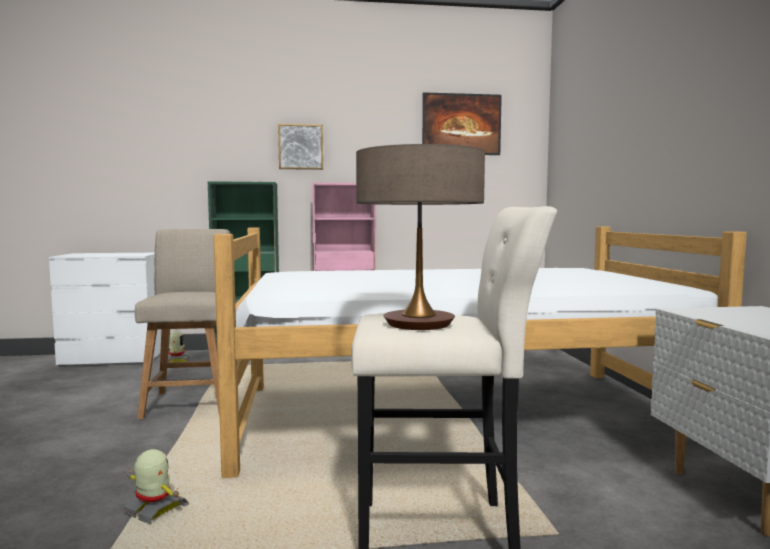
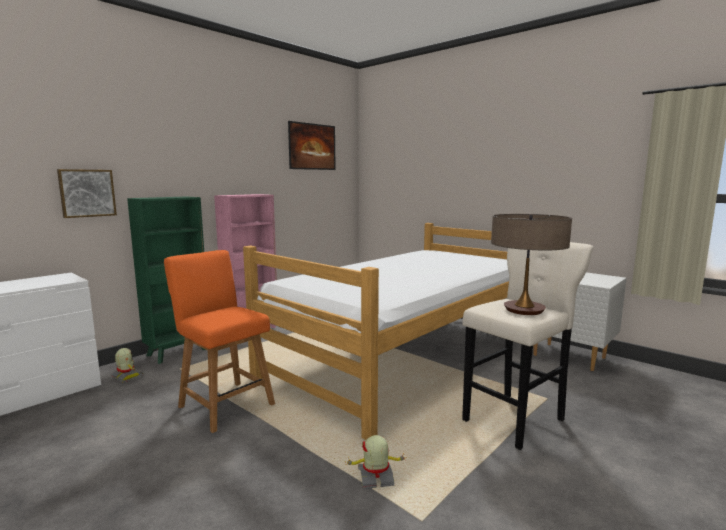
camera: 40 degrees left, 5 degrees up
beige chair [135,229,230,419] -> orange chair [164,250,275,433]
picture [278,124,323,170] -> picture moved to [57,169,117,218]

